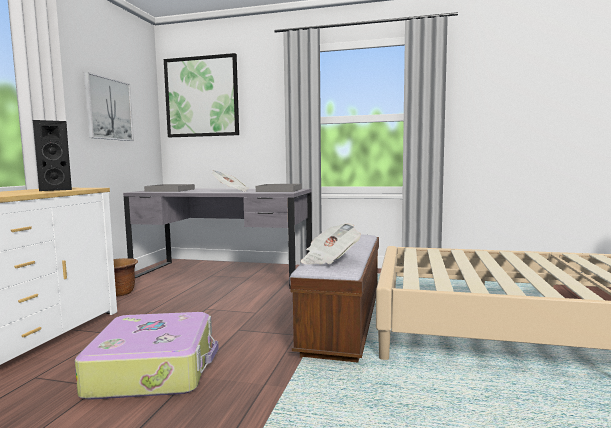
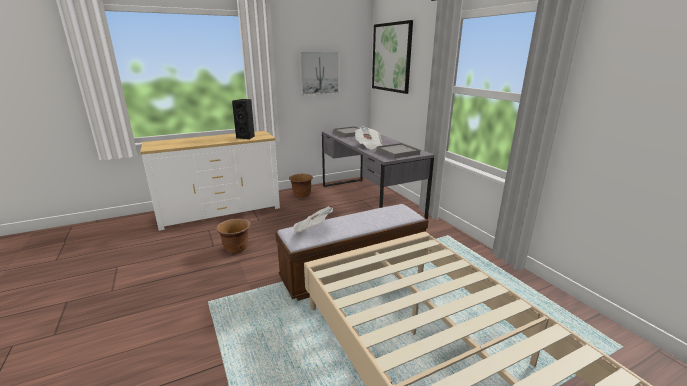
camera: 50 degrees right, 15 degrees up
suitcase [75,312,219,400] -> brown planter [216,219,251,254]

